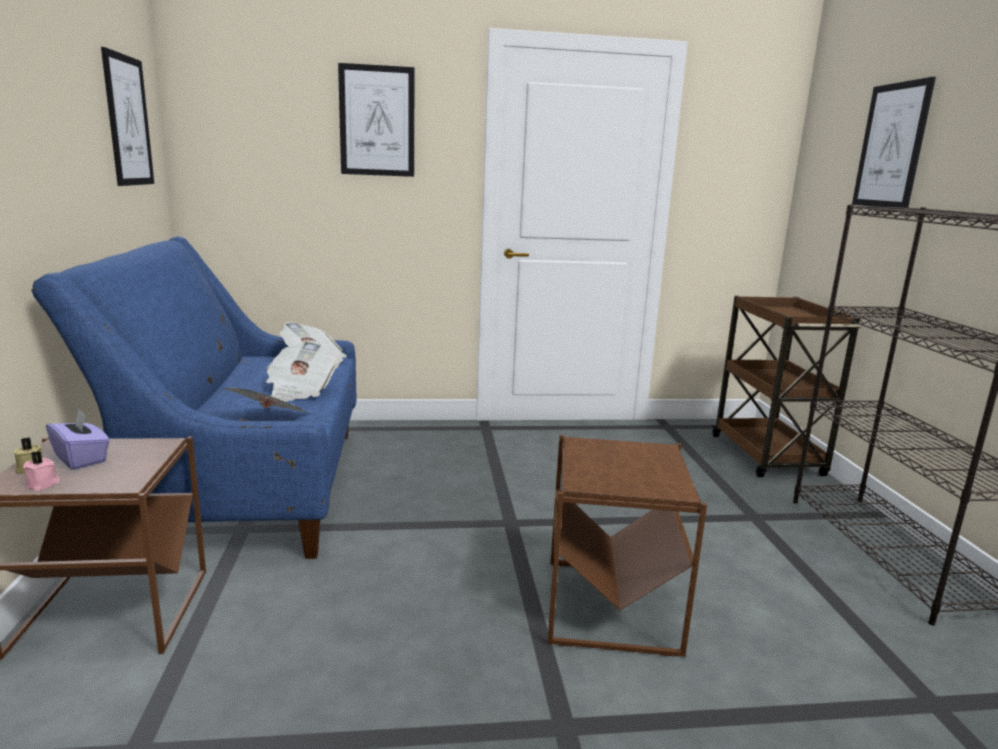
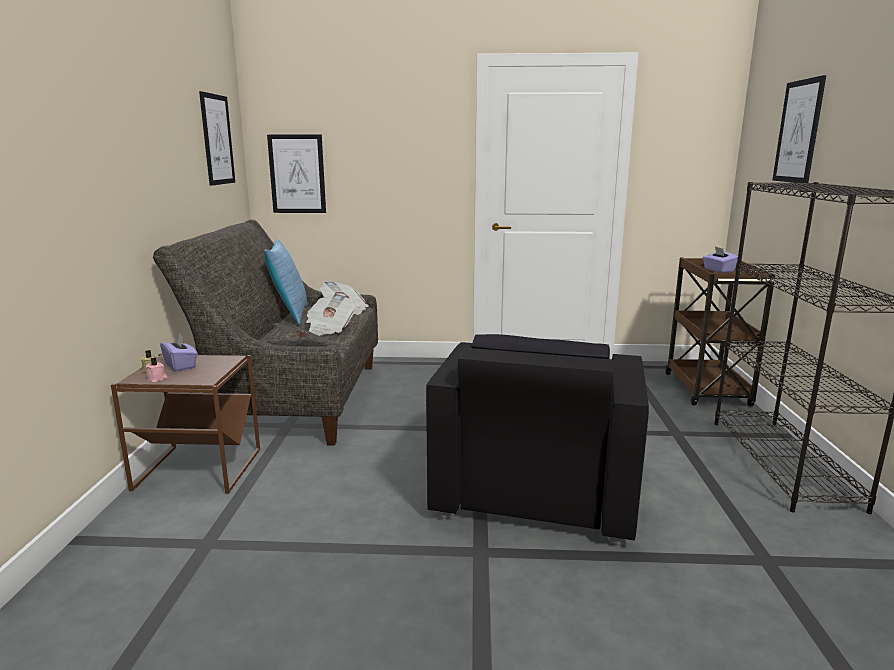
camera: 10 degrees right, 0 degrees up
blue sofa [31,236,356,559] -> grey sofa [153,220,378,446]
picture [338,63,414,177] -> picture moved to [267,135,326,213]
brown side table [548,435,707,657] -> black armchair [426,334,649,546]
none -> pillow [264,239,308,325]
none -> purple tissue box [703,247,738,273]

